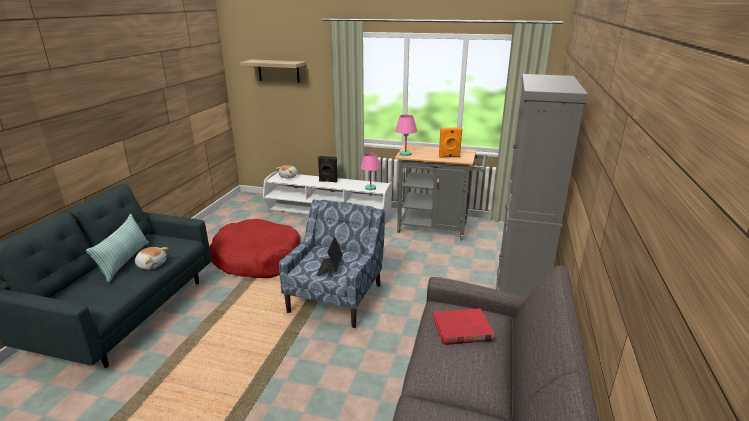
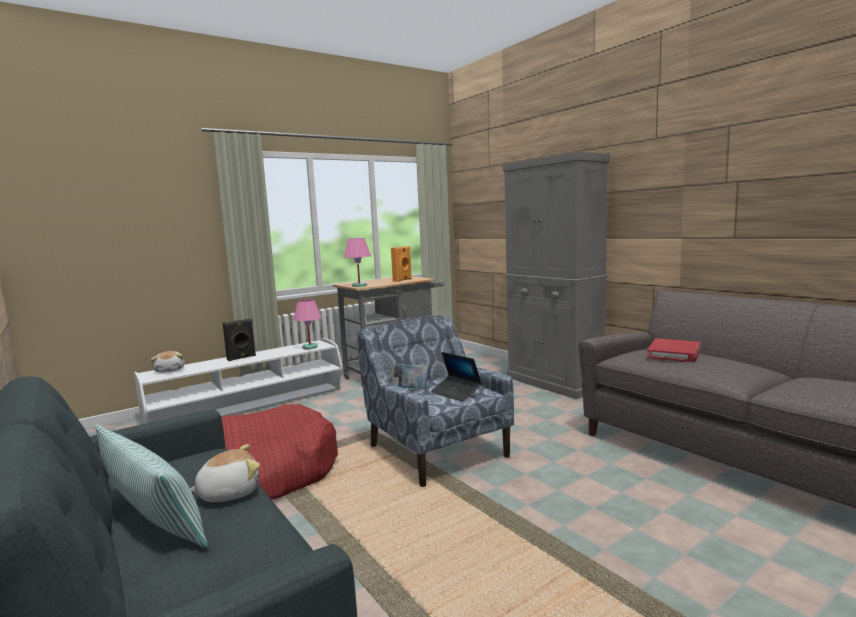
camera: 50 degrees left, 15 degrees down
shelf [240,59,306,83] -> none
none -> book [391,364,428,389]

